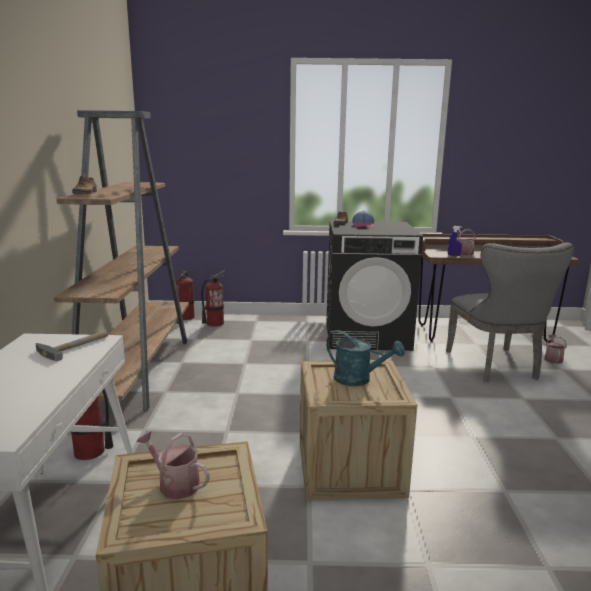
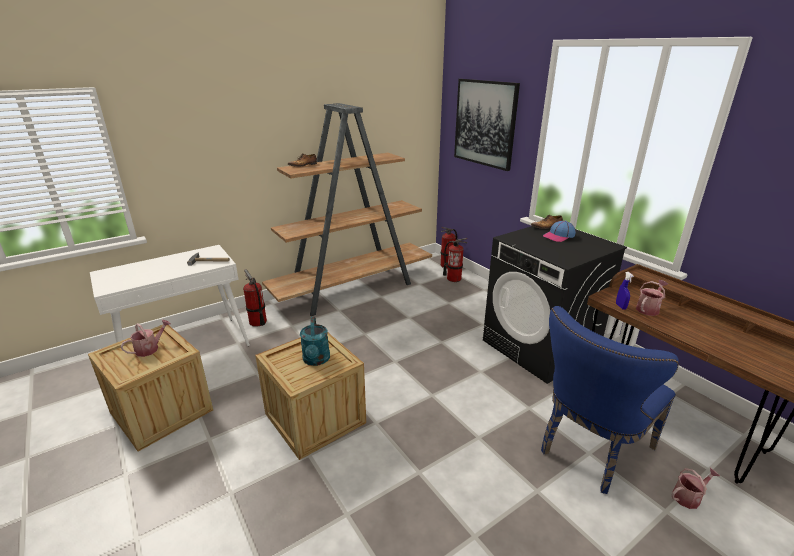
camera: 55 degrees right, 10 degrees up
watering can [136,431,210,499] -> watering can turned 45 degrees clockwise [121,320,171,357]
grey chair [446,242,574,382] -> blue chair [541,306,679,494]
none -> picture [454,79,520,171]

